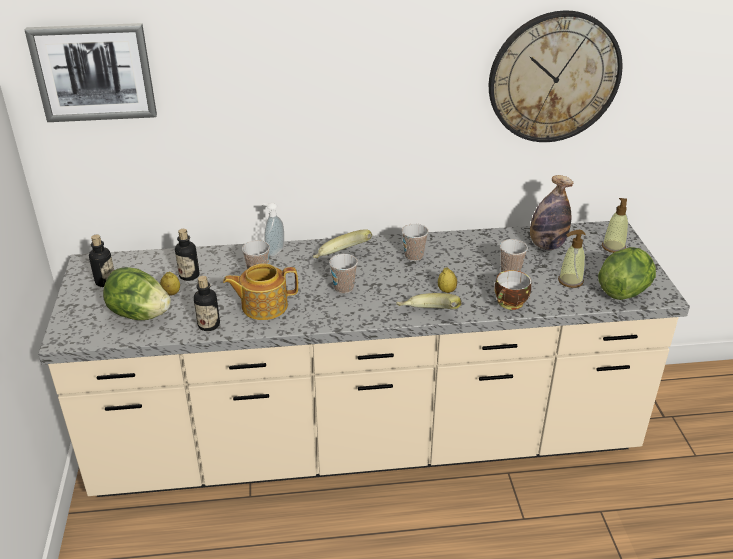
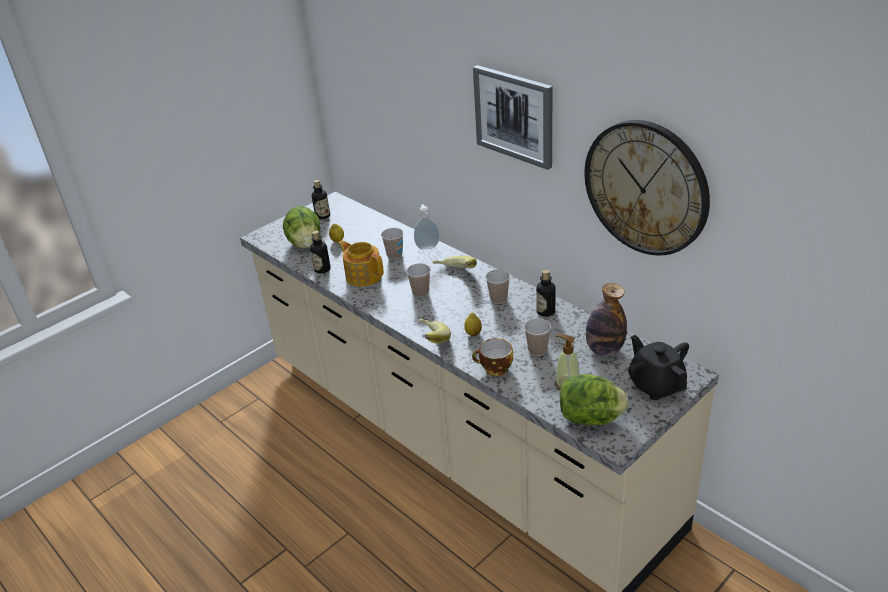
camera: 55 degrees right, 0 degrees up
picture [25,23,157,122] -> picture moved to [473,65,552,170]
bottle [175,229,199,281] -> bottle moved to [536,270,555,317]
soap dispenser [602,198,628,253] -> black teapot [628,335,689,400]

